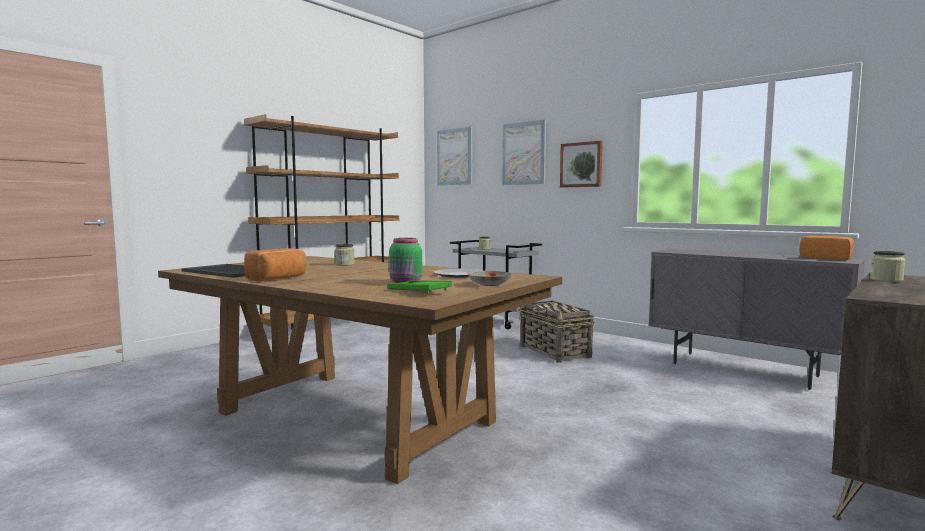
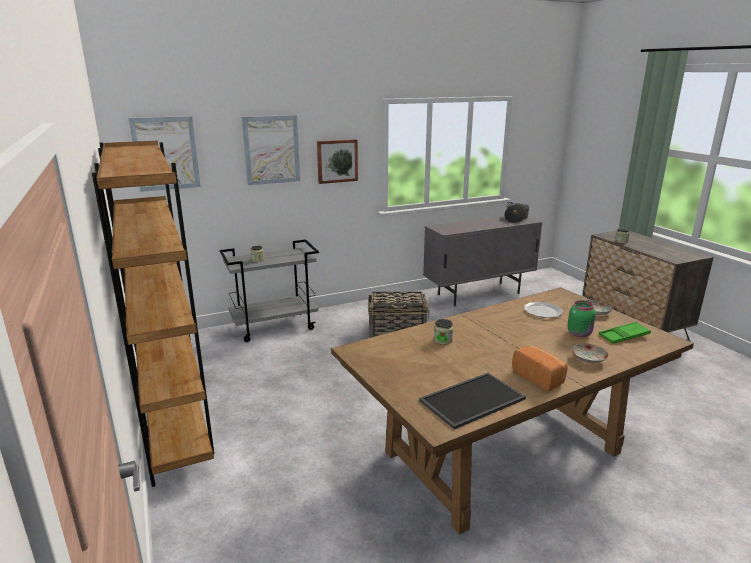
camera: 65 degrees left, 15 degrees up
bread [799,236,854,260] -> cooking pot [504,202,530,223]
none -> plate [571,343,609,364]

